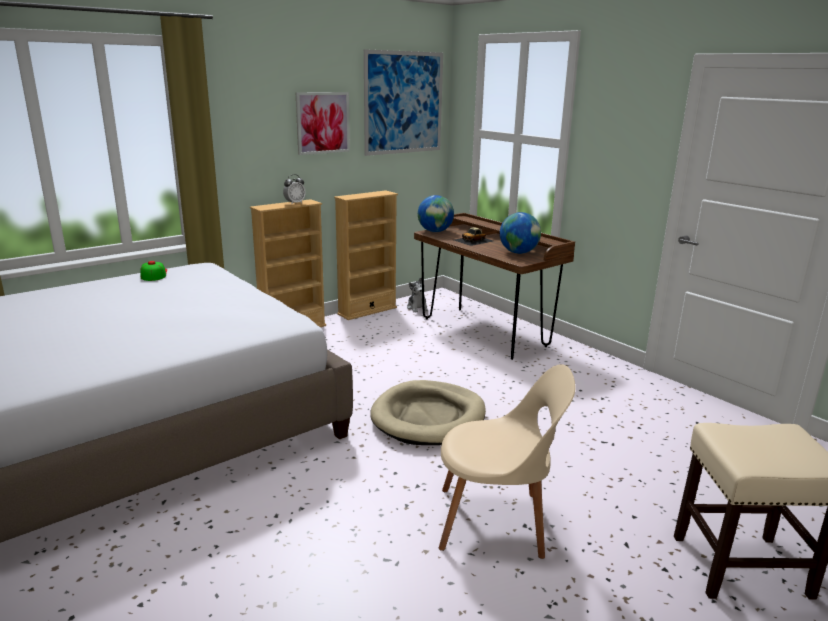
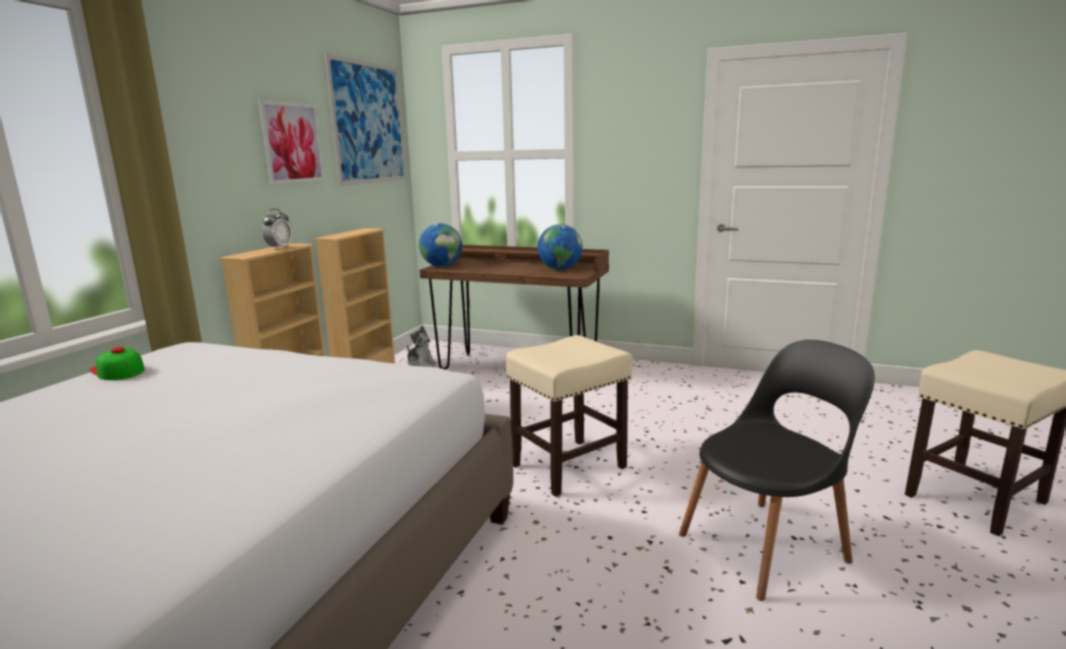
camera: 30 degrees left, 5 degrees down
beige dog bed [370,380,486,445] -> beige stool [506,335,632,497]
beige chair [439,364,575,559] -> black chair [679,340,875,601]
toy car [454,227,494,246] -> none

